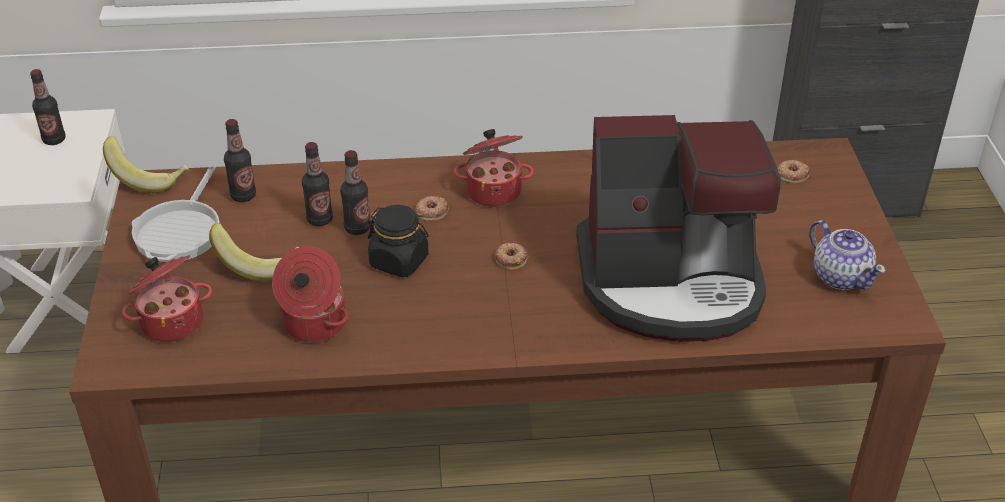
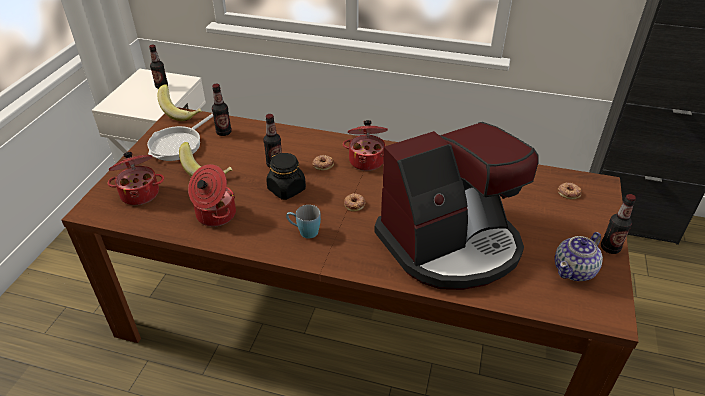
camera: 20 degrees right, 0 degrees up
bottle [302,142,333,226] -> bottle moved to [601,194,636,254]
coffee machine [576,115,781,342] -> coffee machine turned 45 degrees counterclockwise [374,122,539,290]
teapot [809,220,886,290] -> teapot turned 60 degrees clockwise [554,232,603,281]
none -> blue mug [286,205,321,239]

